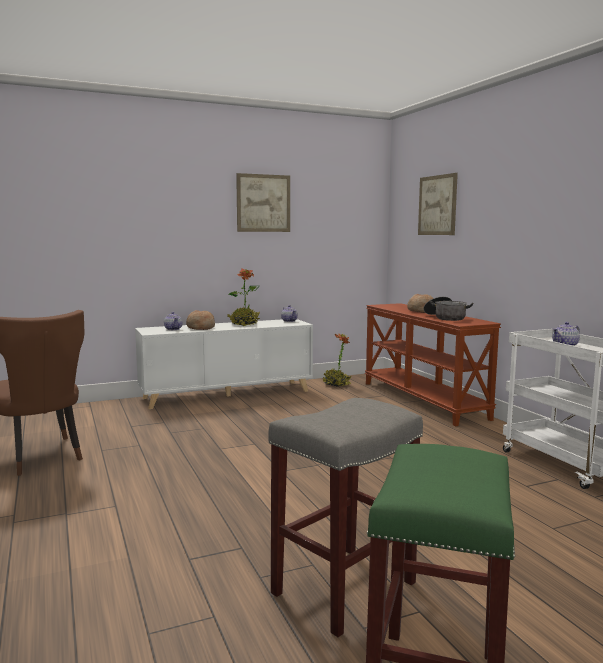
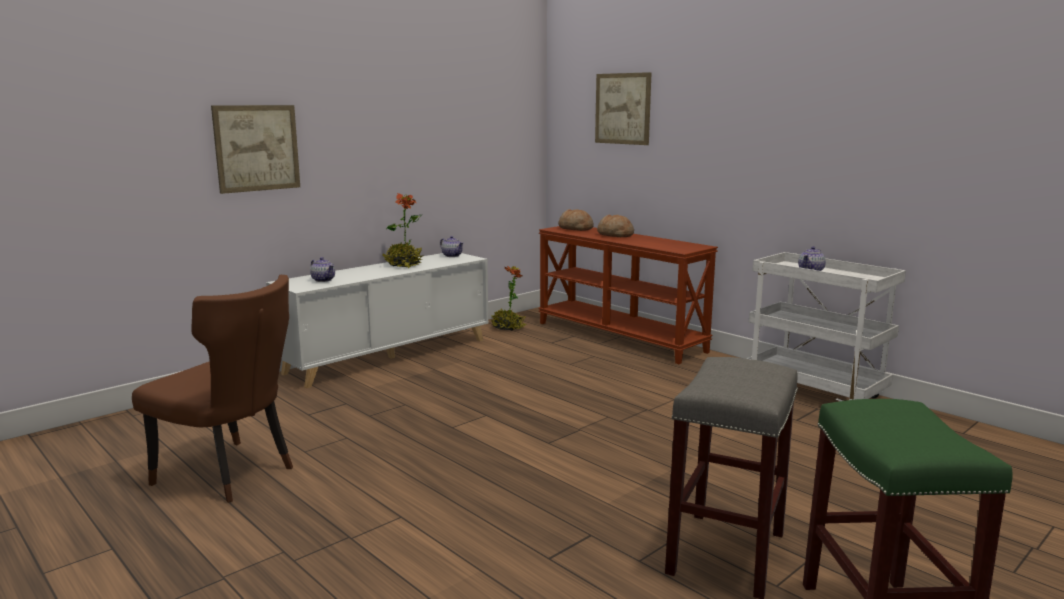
camera: 20 degrees left, 5 degrees up
bread [186,310,215,330] -> bread moved to [558,209,594,231]
picture [236,173,290,232] -> picture moved to [211,105,300,194]
cooking pot [423,297,473,321] -> none

